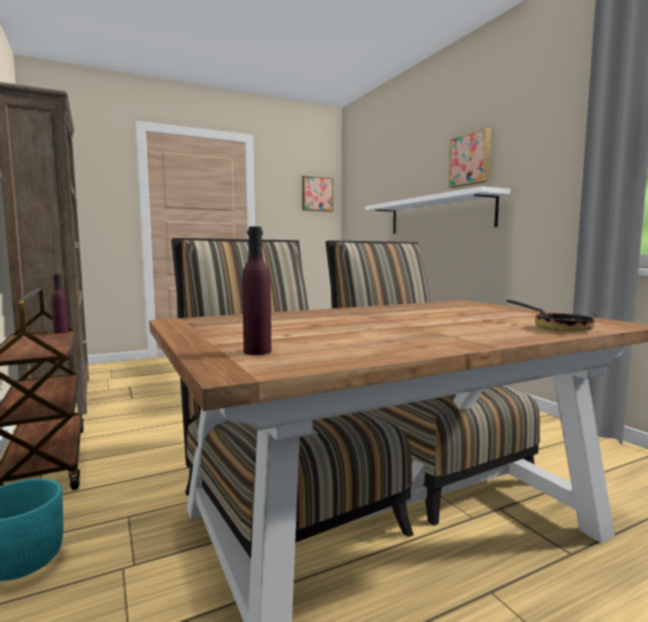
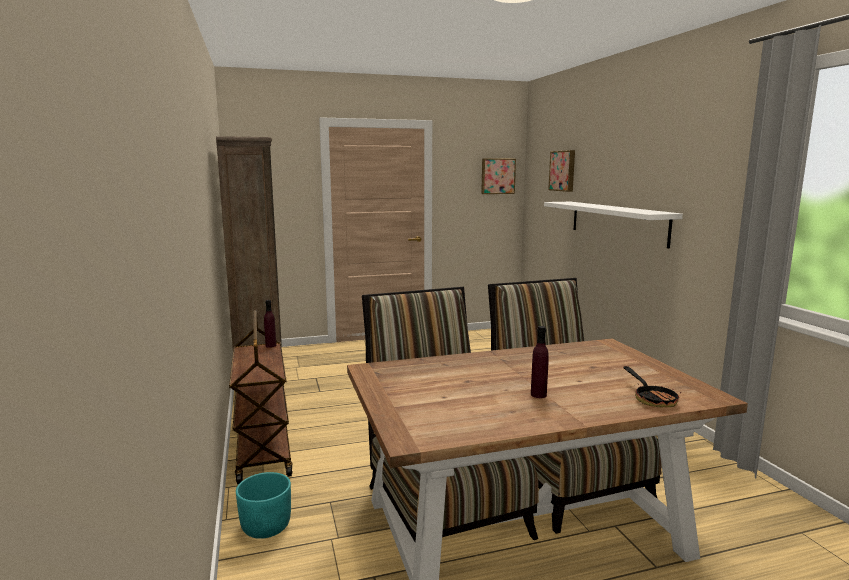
camera: 10 degrees right, 5 degrees up
purple bottle [242,227,271,355] -> purple bottle moved to [531,326,549,398]
picture [448,127,491,188] -> picture moved to [548,150,575,192]

